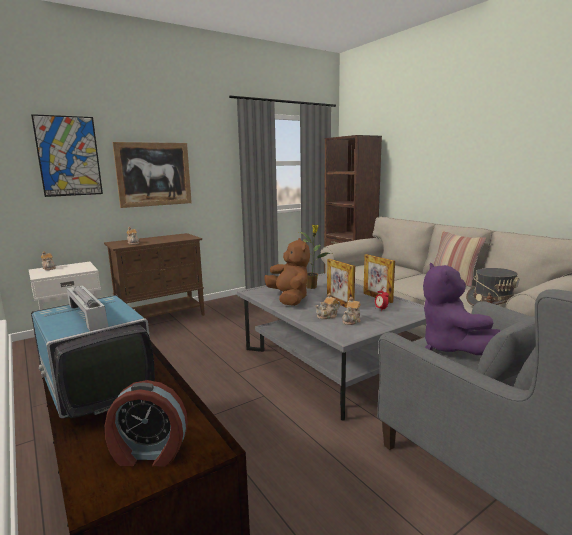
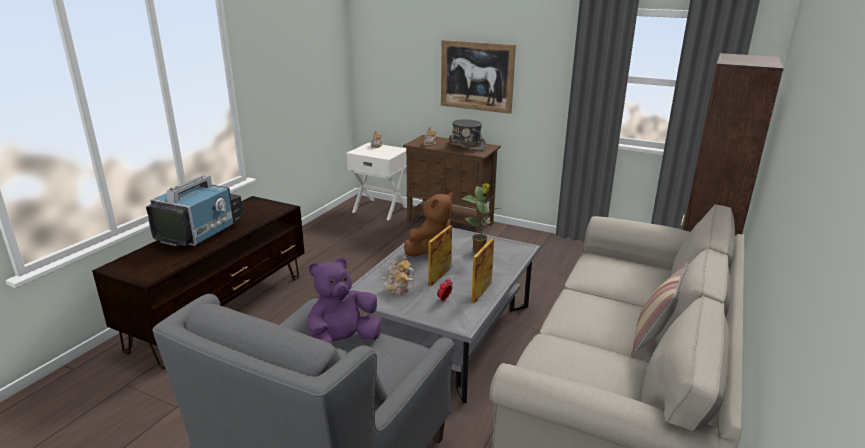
camera: 60 degrees right, 10 degrees up
picture [31,114,103,197] -> none
alarm clock [105,380,188,466] -> none
grey hat [466,268,519,306] -> grey hat moved to [447,119,486,151]

